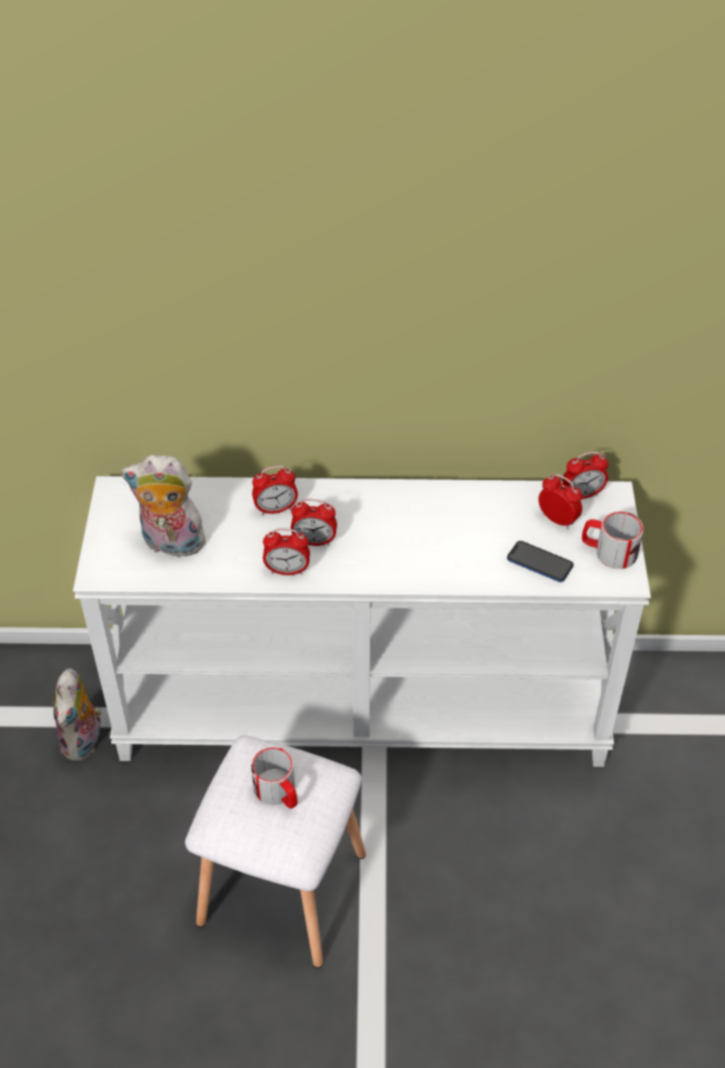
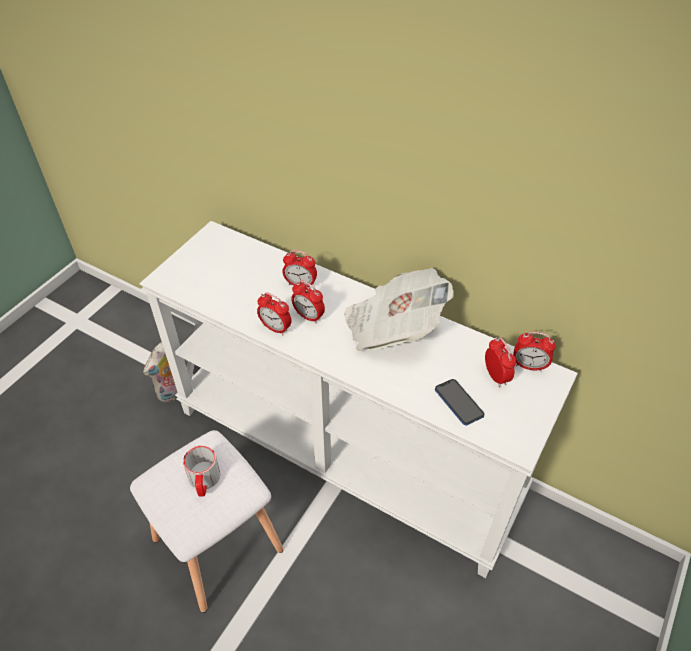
camera: 30 degrees right, 0 degrees up
plush toy [121,455,209,557] -> none
mug [582,511,643,569] -> none
none -> newspaper [344,268,454,351]

